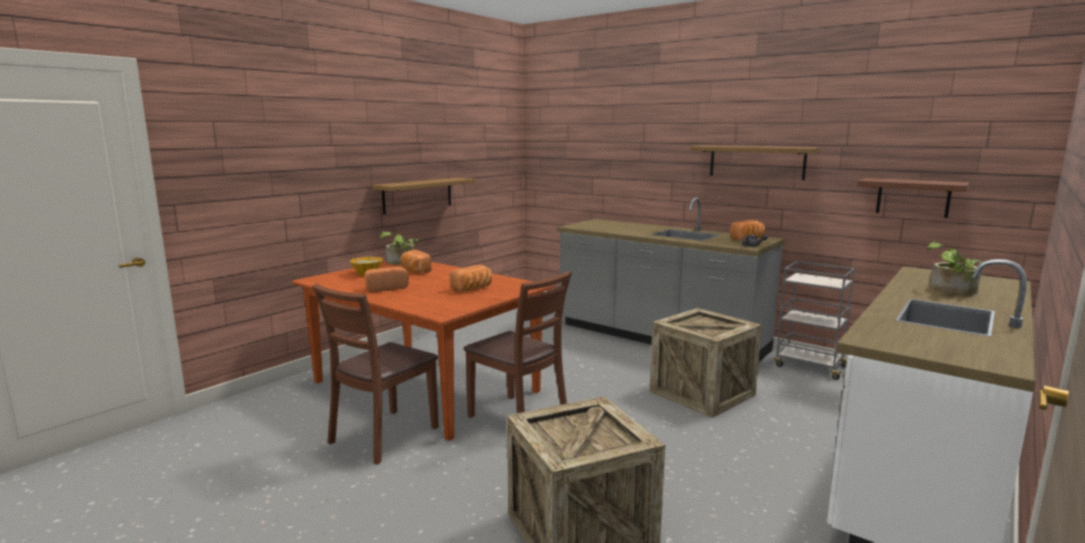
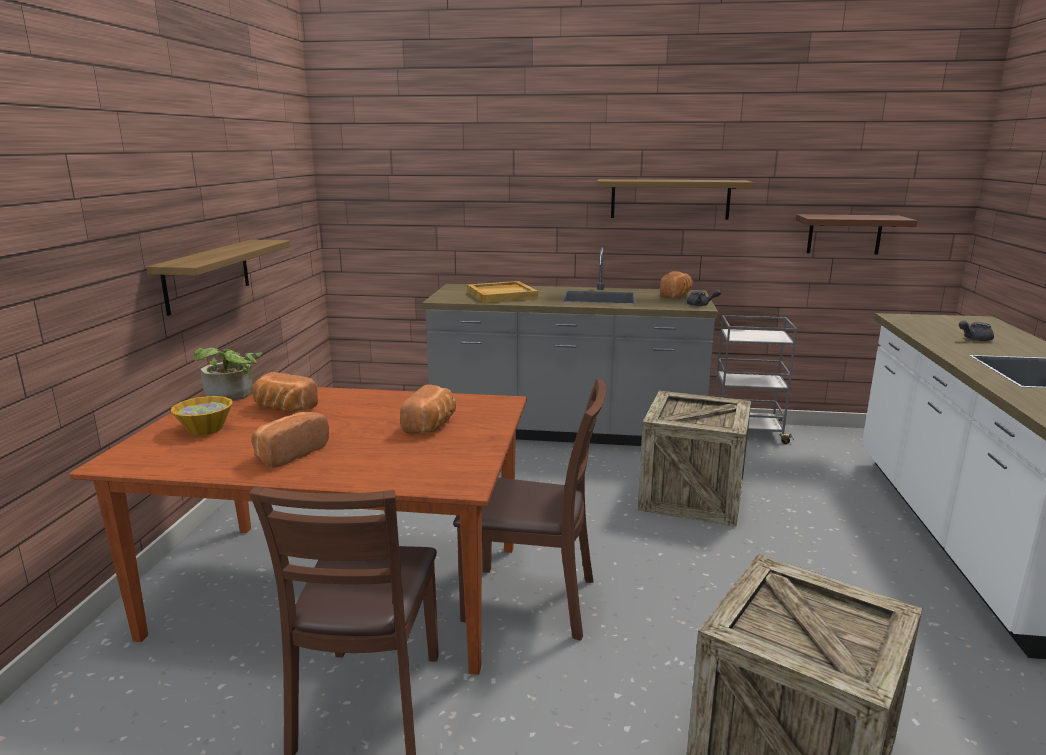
camera: 30 degrees left, 5 degrees up
potted plant [926,242,982,296] -> grey teapot [959,320,994,341]
none -> beige tray [467,281,538,303]

